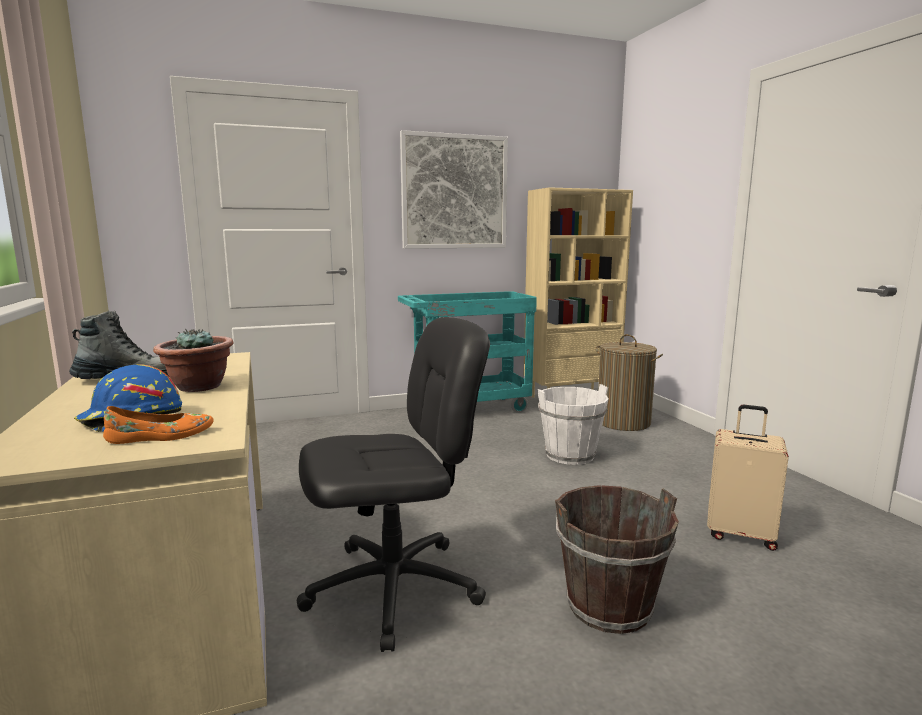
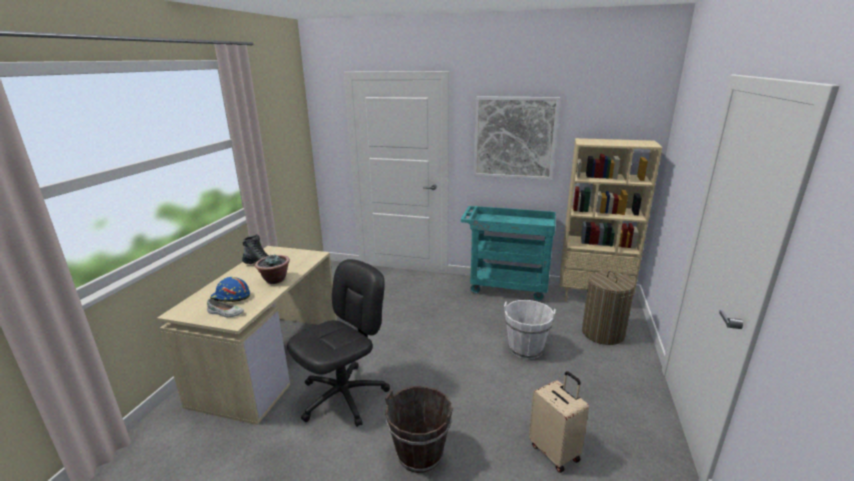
camera: 35 degrees right, 10 degrees up
orange shoe [103,406,214,444] -> white shoe [207,299,244,317]
black office chair [297,317,490,652] -> black office chair turned 60 degrees counterclockwise [287,259,390,427]

